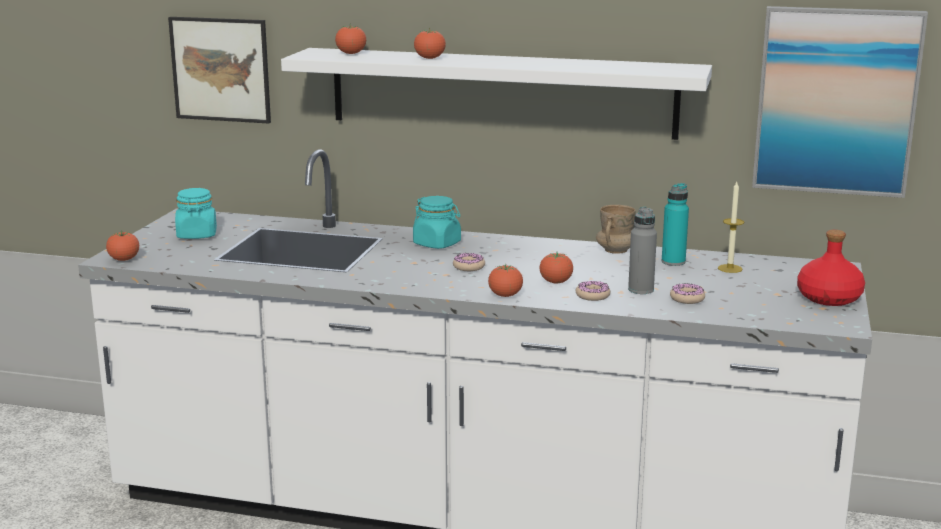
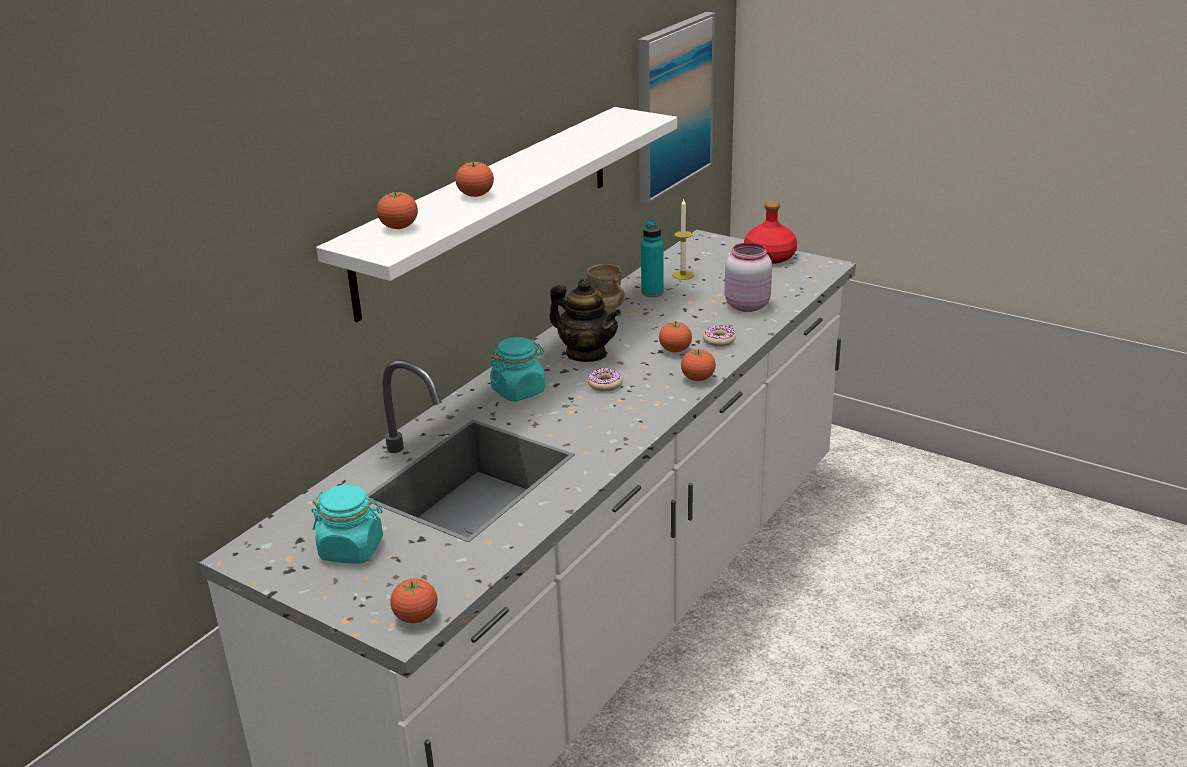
camera: 70 degrees left, 10 degrees up
picture [168,17,271,124] -> none
grey bottle [628,207,657,294] -> none
donut [670,283,705,304] -> pink jar [725,243,772,312]
none -> teapot [550,279,621,362]

